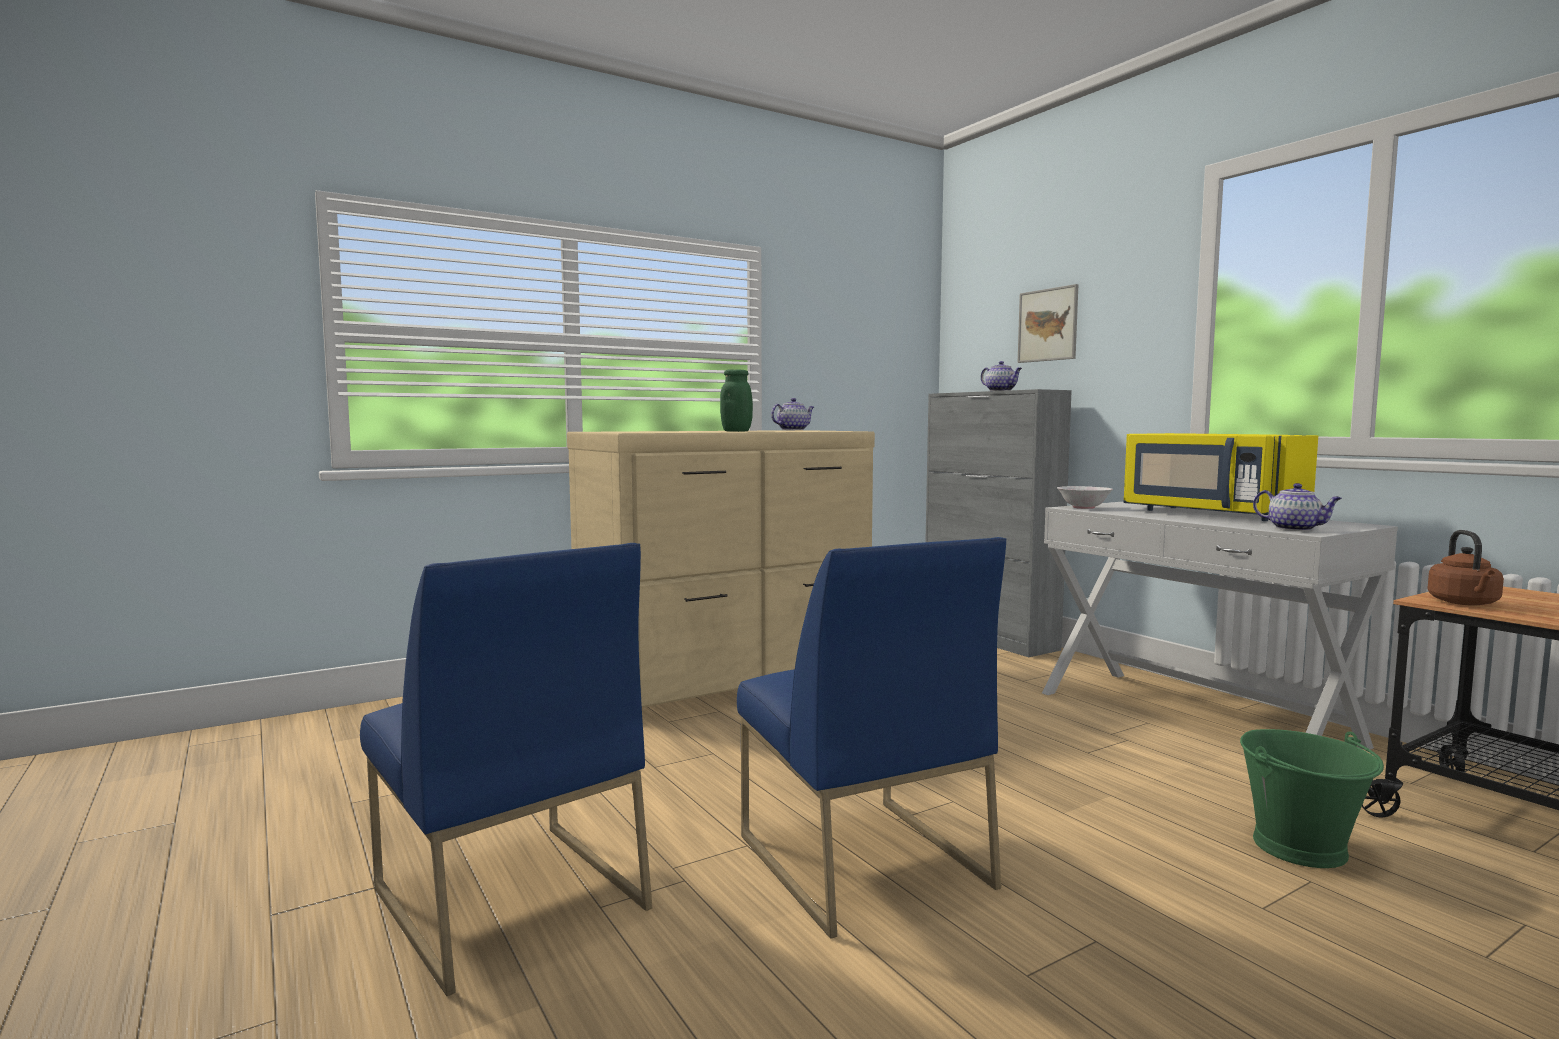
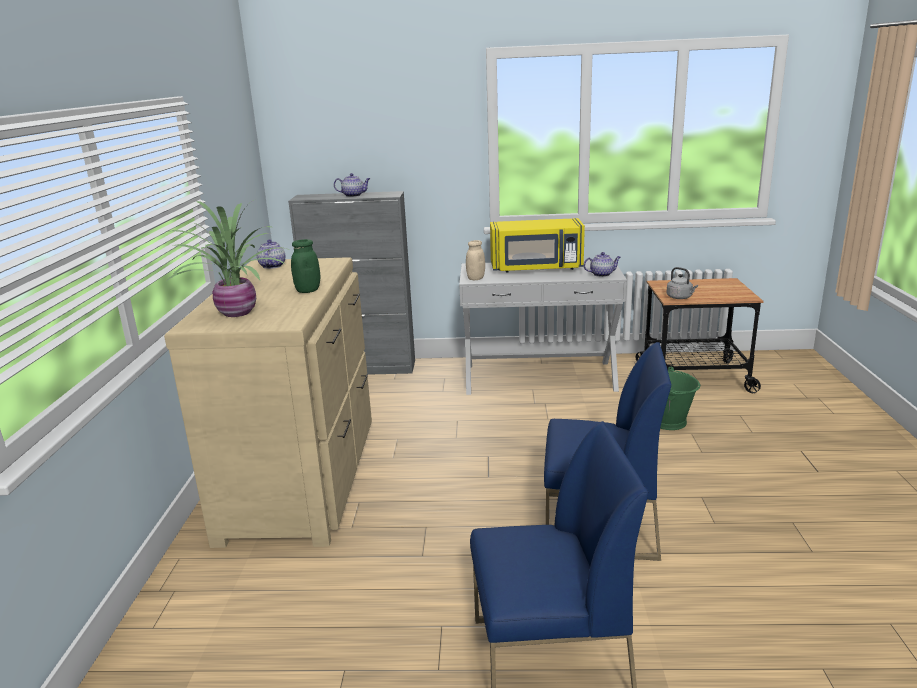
camera: 55 degrees left, 15 degrees up
picture [1017,284,1078,363] -> none
white bowl [1057,486,1113,509] -> beige jar [466,240,485,280]
brown kettle [1428,530,1504,606] -> grey kettle [666,267,698,299]
none -> potted plant [166,200,290,317]

